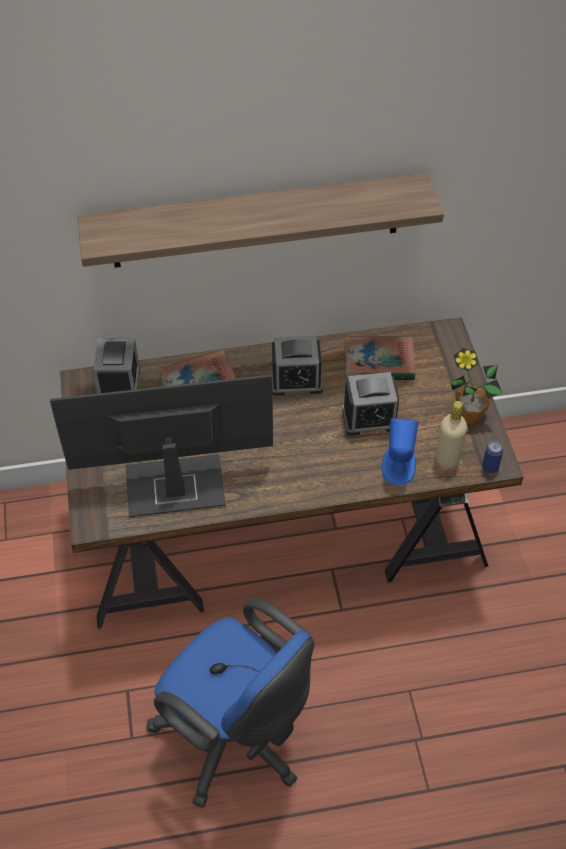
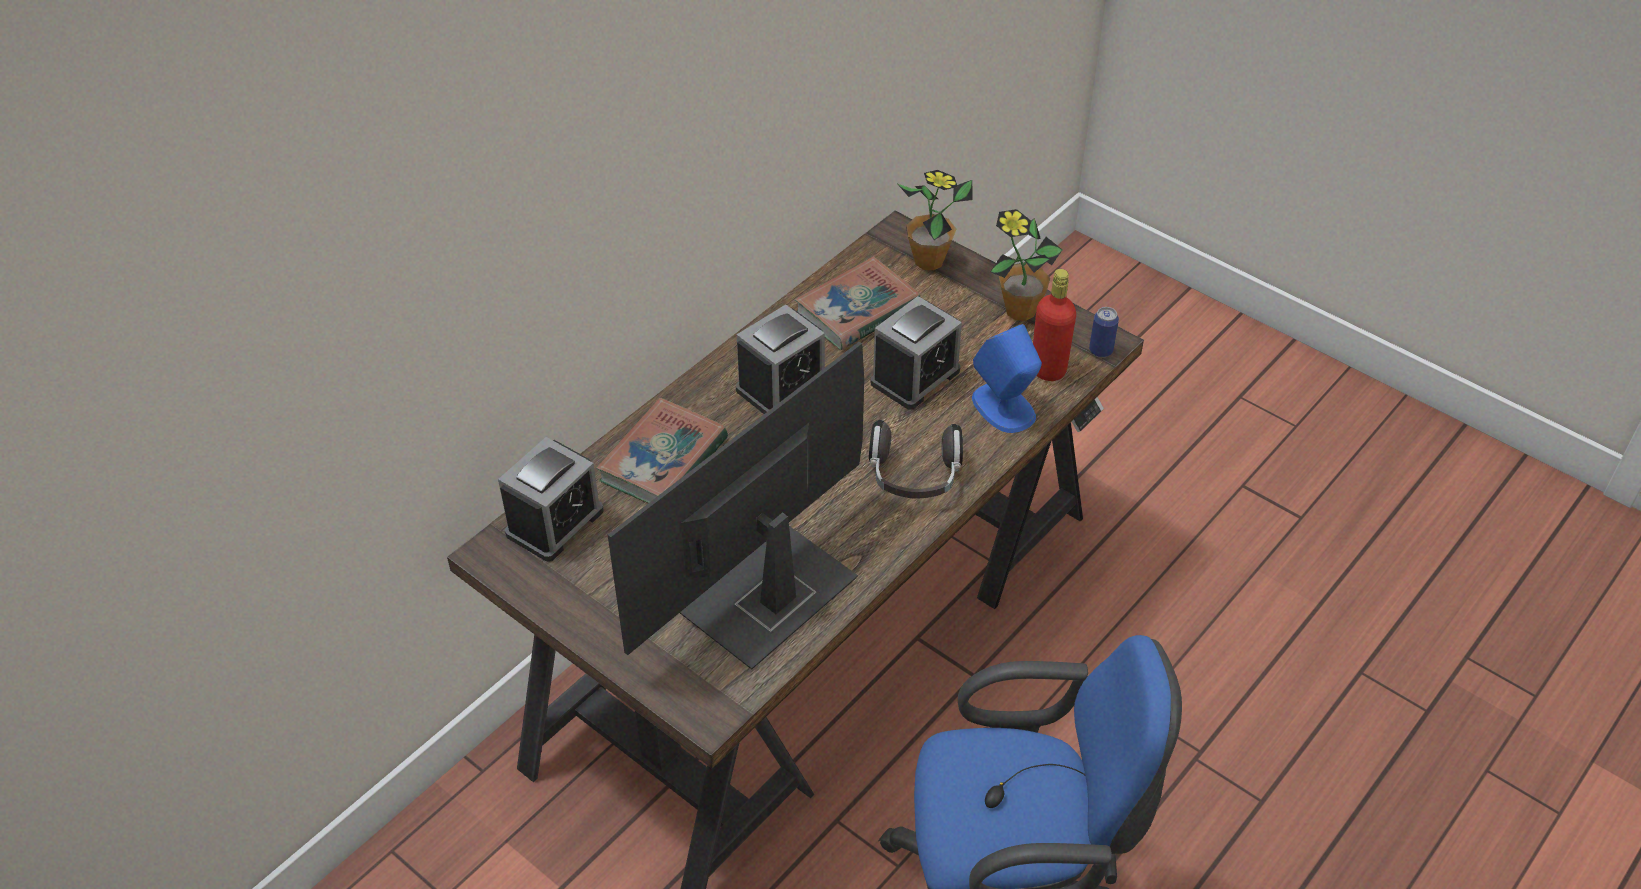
camera: 40 degrees left, 5 degrees down
shelf [77,173,444,268] -> none
alarm clock [93,338,140,394] -> alarm clock turned 75 degrees clockwise [498,437,604,561]
beige bottle [436,401,467,469] -> red bottle [1033,269,1076,381]
none -> headphones [869,420,963,499]
none -> potted plant [897,170,973,270]

